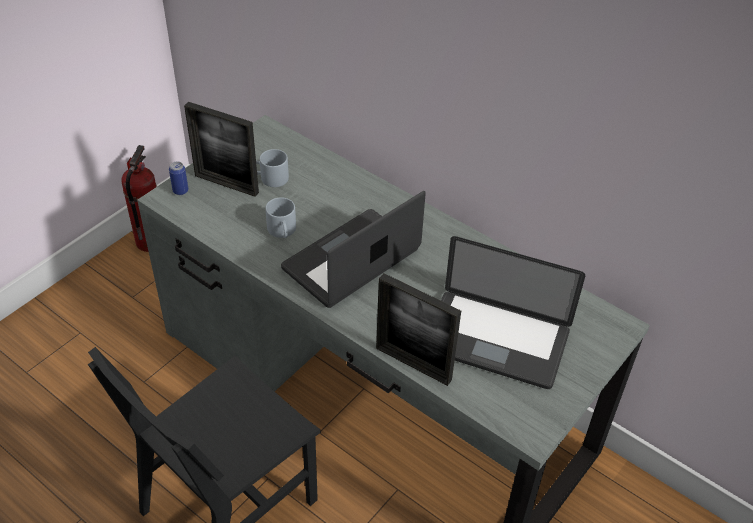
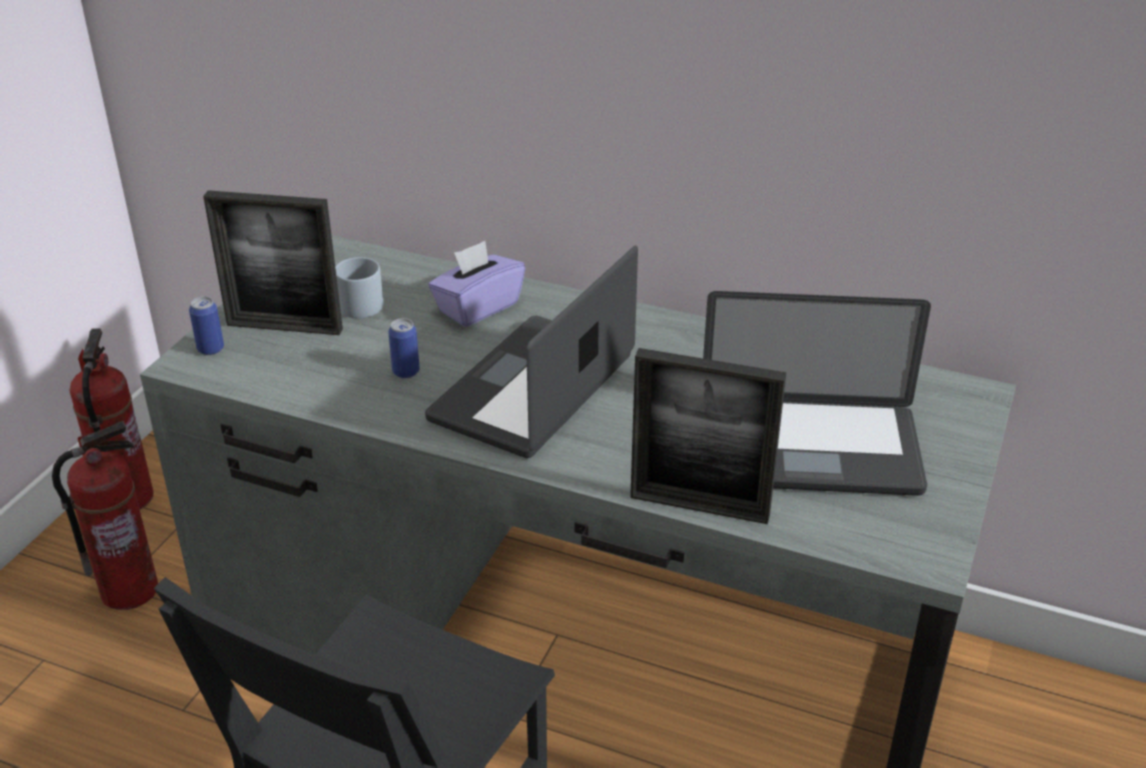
camera: 15 degrees left, 10 degrees down
grey mug [265,197,296,238] -> can [388,318,420,378]
none -> fire extinguisher [52,421,158,610]
none -> purple tissue box [428,241,525,327]

